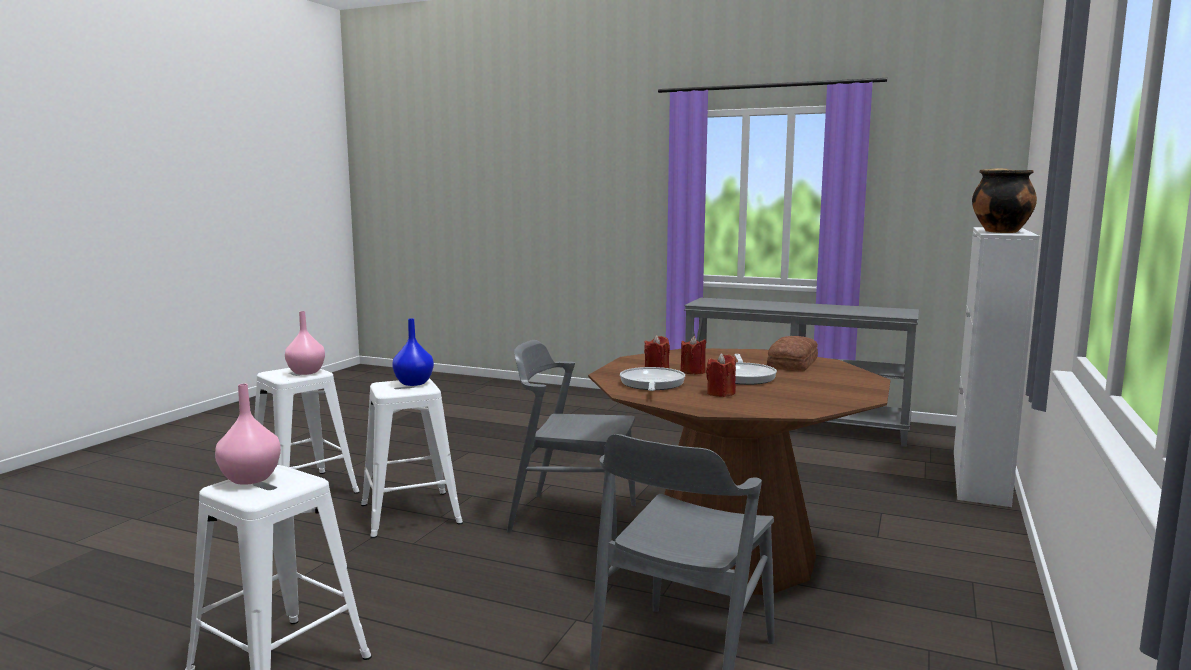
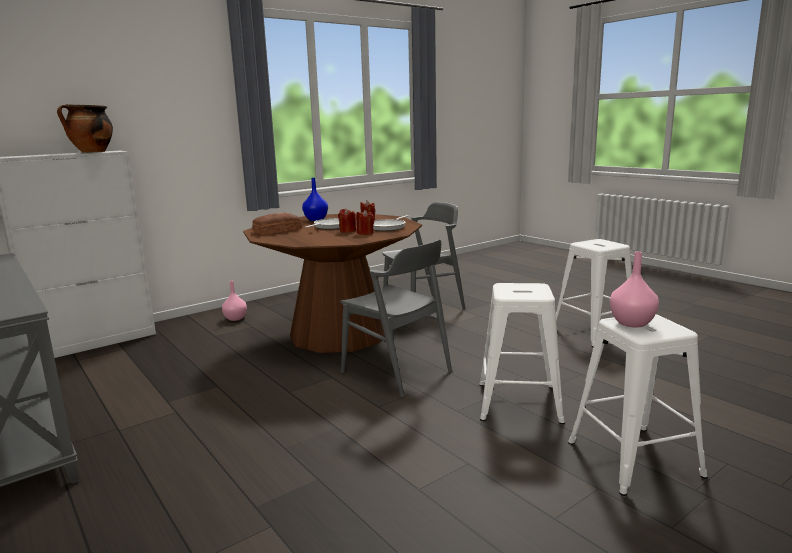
camera: 150 degrees left, 5 degrees up
pink vase [215,384,281,485] -> pink vase moved to [222,281,247,321]
blue vase [392,319,434,386] -> blue vase moved to [302,178,328,221]

